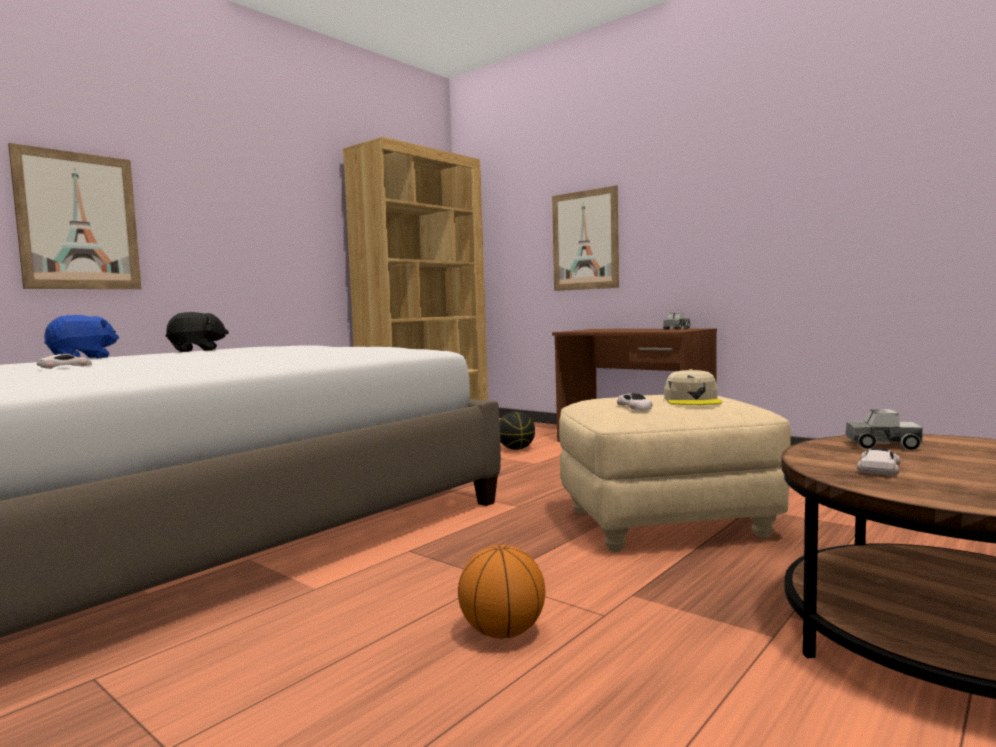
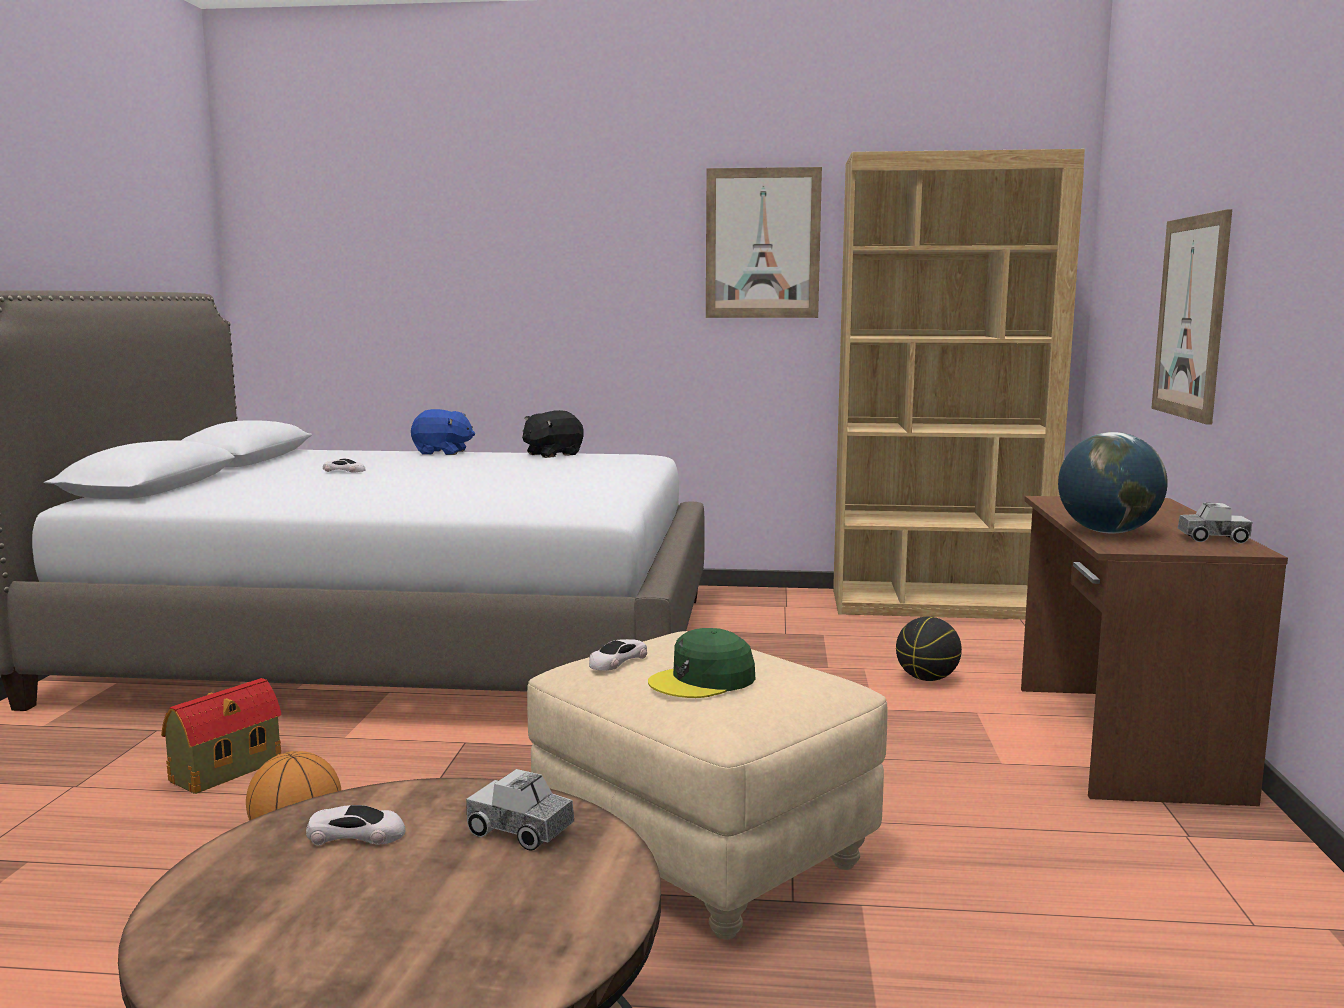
camera: 55 degrees right, 5 degrees up
picture [8,143,141,289] -> picture moved to [706,167,822,318]
black plush toy [166,312,229,352] -> black plush toy turned 105 degrees clockwise [522,410,584,458]
beige cap [664,369,722,405] -> green cap [648,628,755,698]
toy truck [845,409,923,450] -> toy truck turned 135 degrees clockwise [466,769,574,851]
none -> toy house [161,678,281,794]
none -> globe [1058,432,1168,534]

